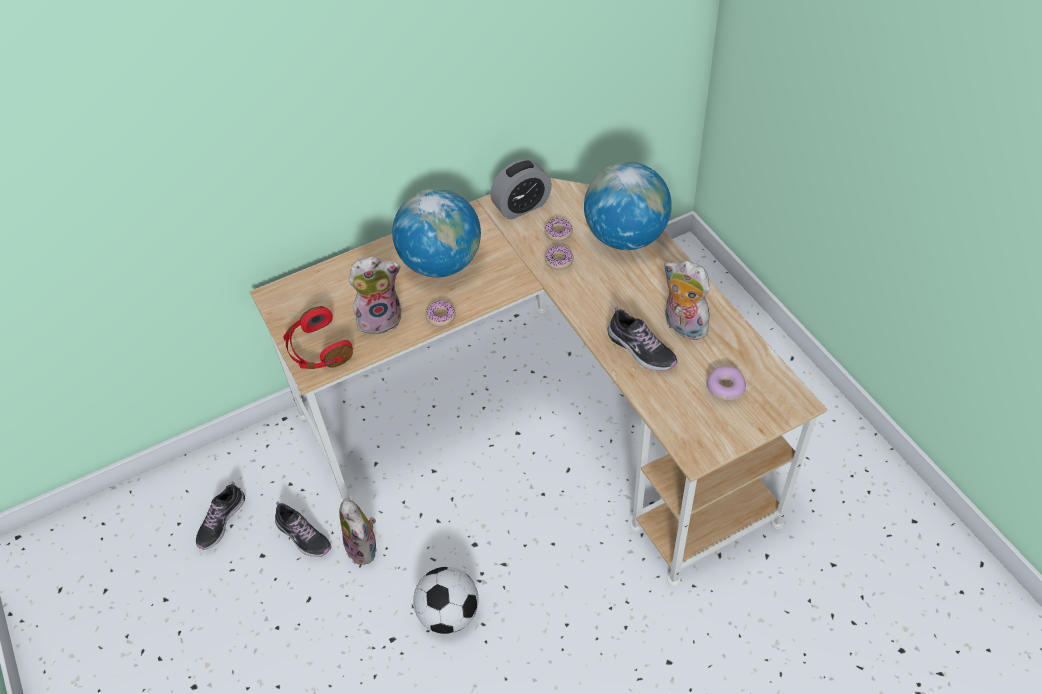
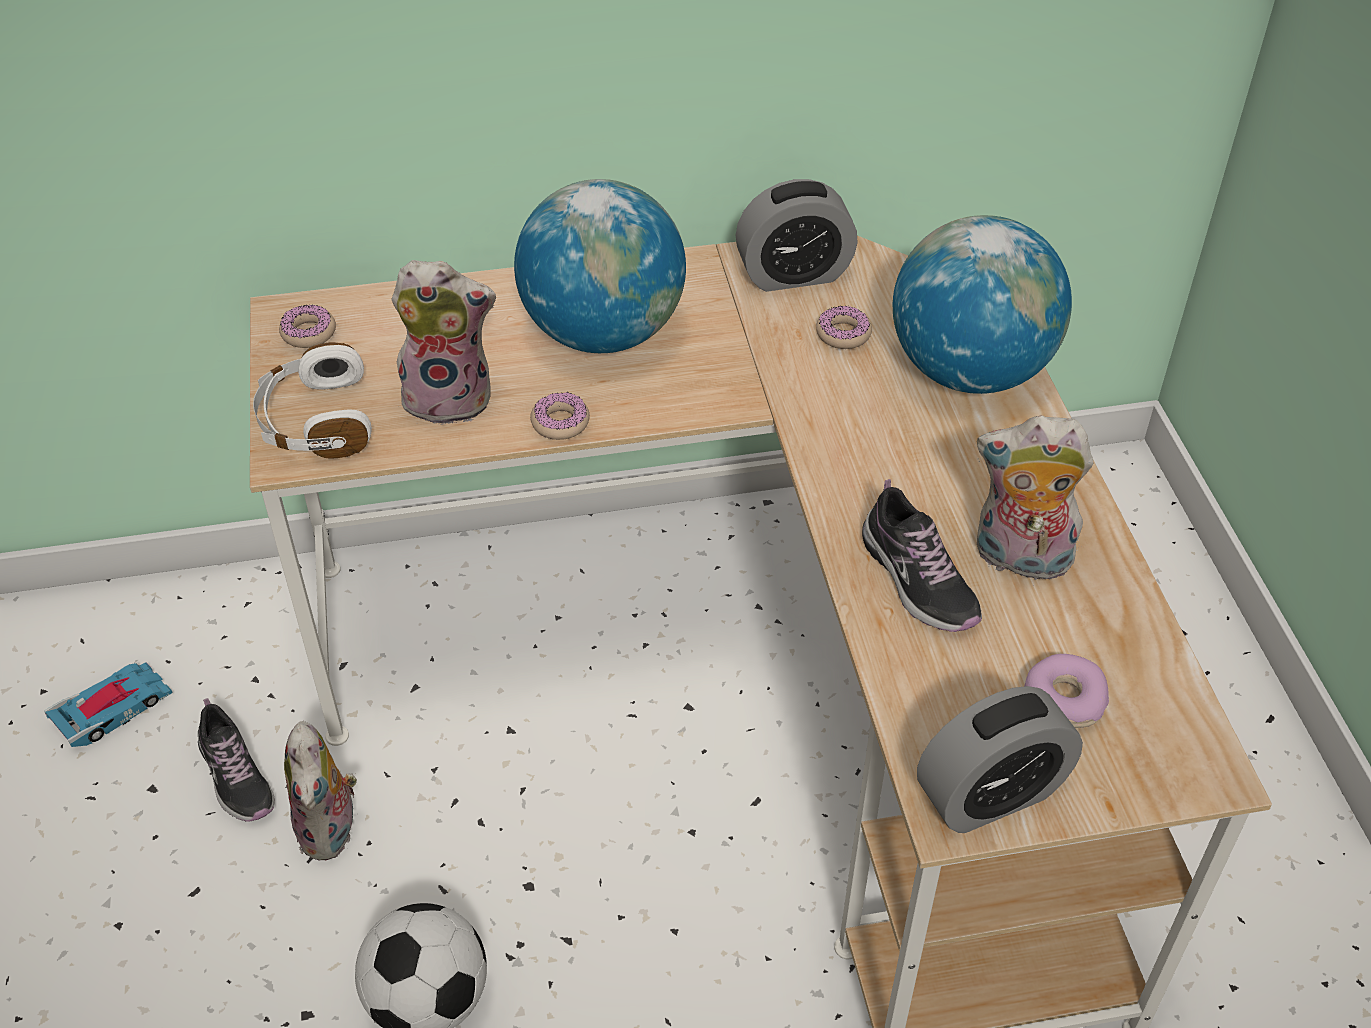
camera: 15 degrees right, 5 degrees down
shoe [196,482,245,550] -> toy car [44,663,173,747]
red headphones [283,306,353,369] -> white headphones [253,342,372,458]
donut [545,246,574,270] -> donut moved to [279,304,336,348]
plush toy [663,260,711,340] -> plush toy turned 45 degrees counterclockwise [977,416,1093,586]
none -> alarm clock [917,686,1083,833]

